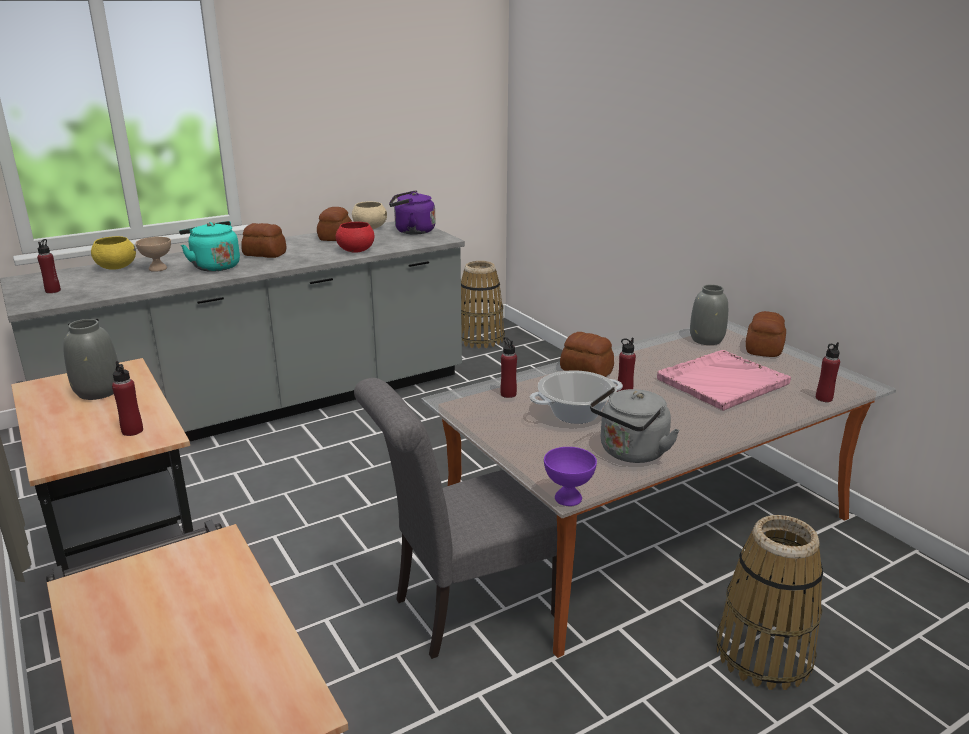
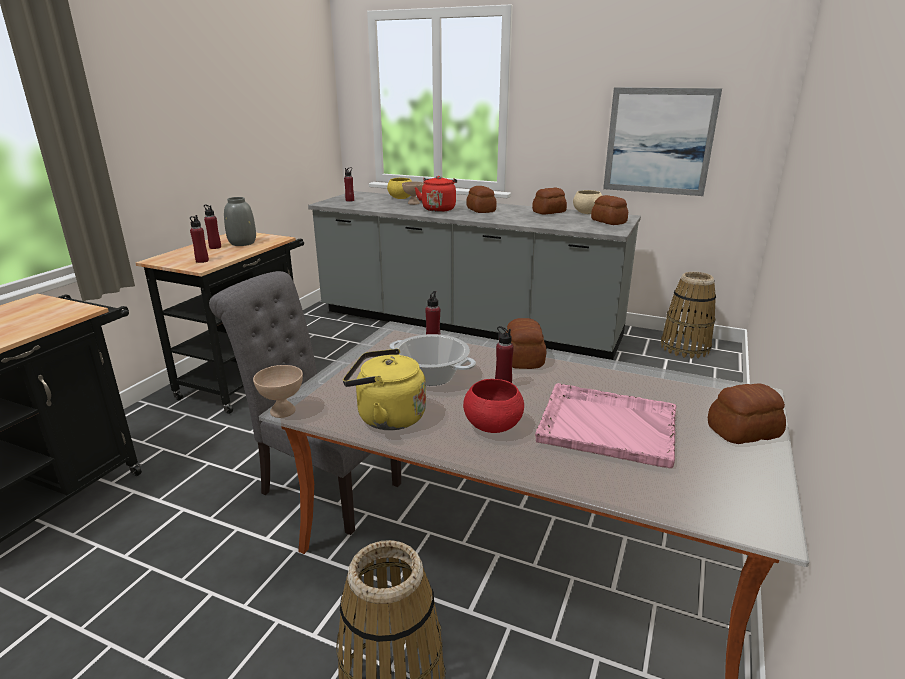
camera: 55 degrees right, 0 degrees up
turquoise kettle [179,221,240,272] -> red kettle [414,176,457,212]
red bowl [336,222,374,253] -> red bowl moved to [463,379,524,433]
purple kettle [389,190,435,235] -> bread [591,195,628,225]
purple bowl [544,447,597,506] -> beige bowl [253,365,303,418]
grey kettle [590,387,680,463] -> yellow kettle [343,349,426,430]
grey vase [690,285,728,345] -> none
red bottle [816,342,840,402] -> red bottle moved to [204,205,221,249]
none -> picture [603,87,722,196]

